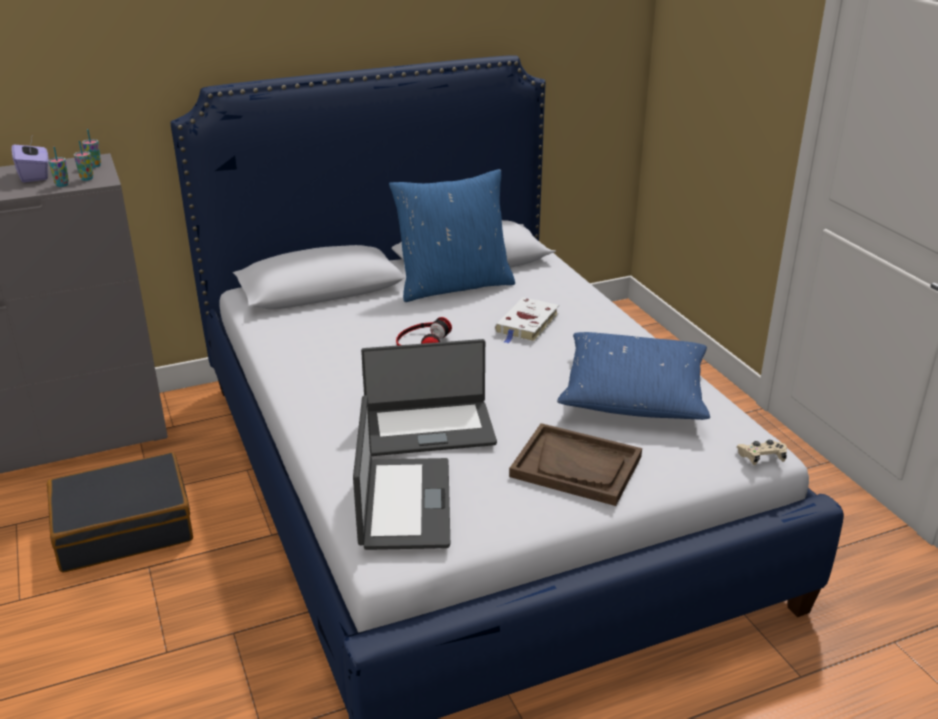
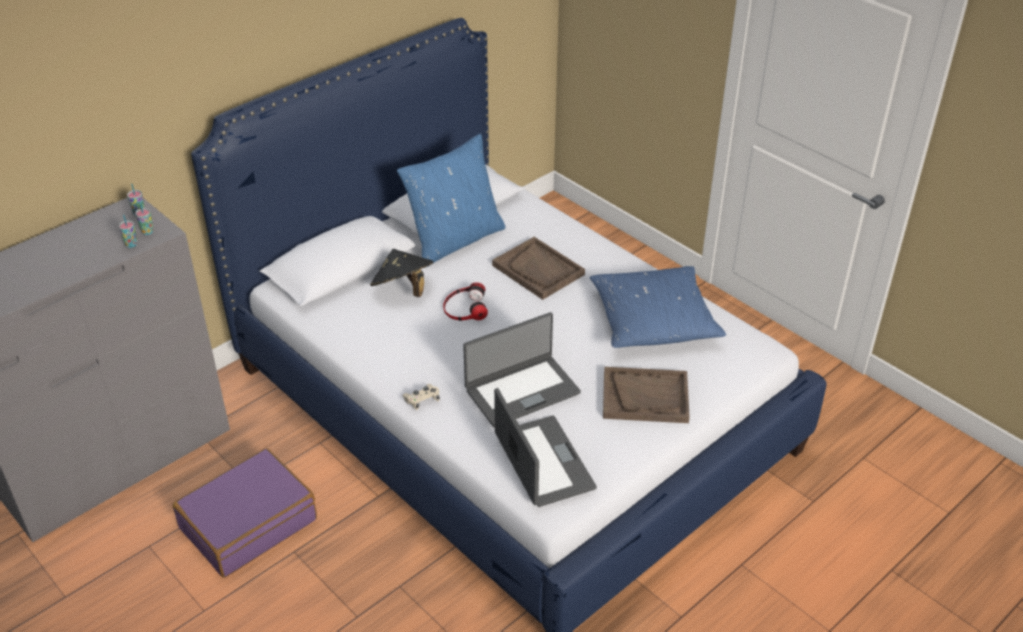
camera: 20 degrees left, 10 degrees up
purple tissue box [12,138,49,183] -> none
black suitcase [47,452,193,573] -> purple suitcase [173,448,317,577]
white book [495,297,559,344] -> brown tray [492,237,585,300]
beige game controller [737,440,787,465] -> beige game controller moved to [402,384,440,410]
none -> black hat [370,249,433,297]

